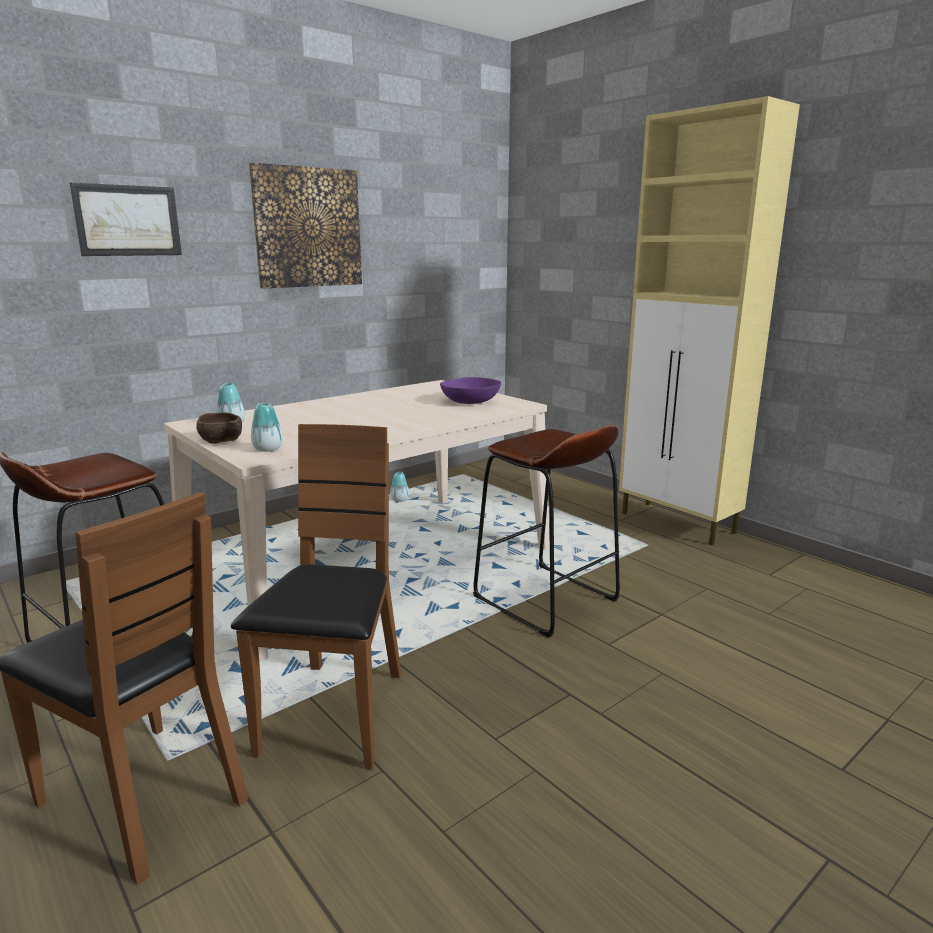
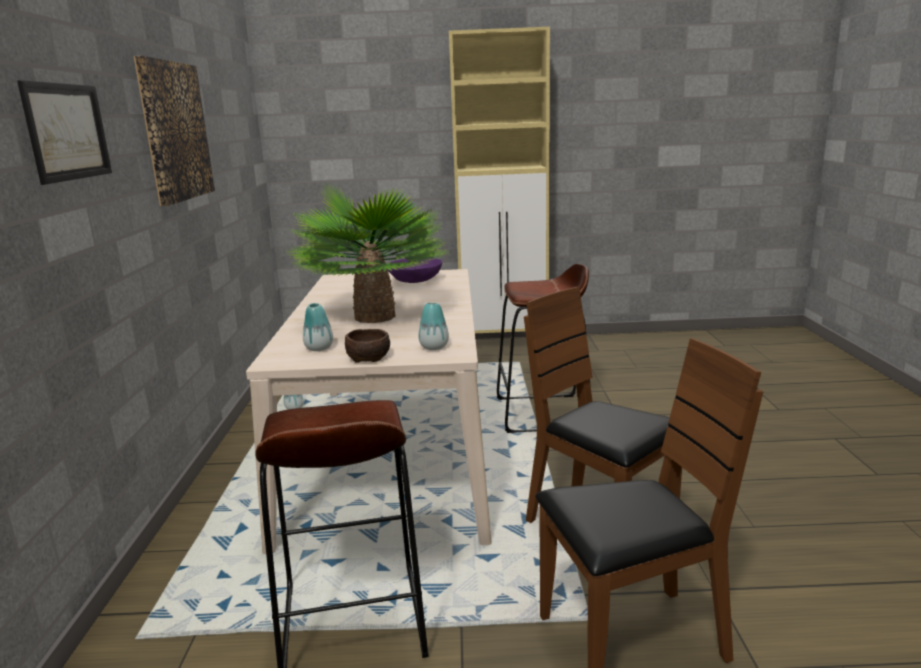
camera: 50 degrees left, 0 degrees up
none -> potted plant [290,184,449,323]

